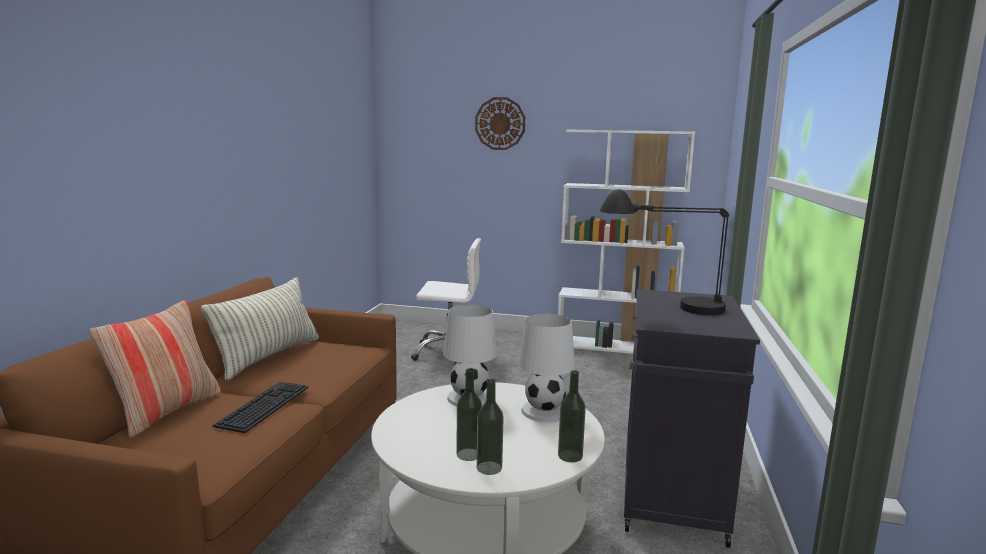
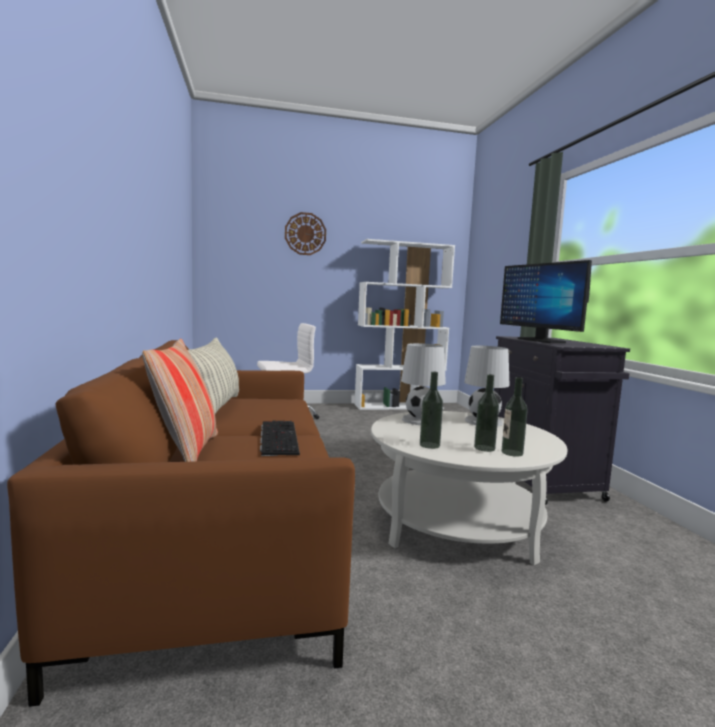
camera: 25 degrees left, 5 degrees down
bottle [558,370,586,463] -> bottle moved to [420,372,443,449]
black table lamp [600,189,729,315] -> monitor [500,260,592,343]

